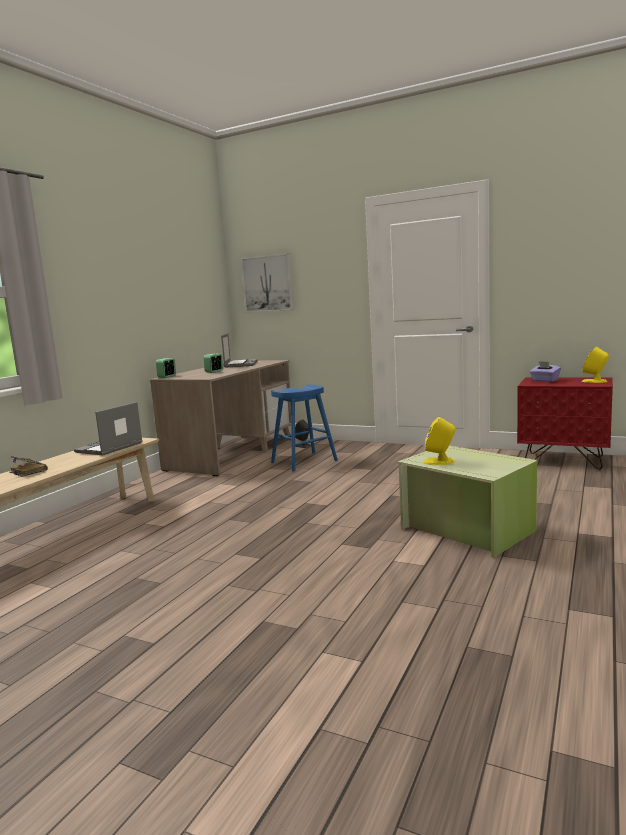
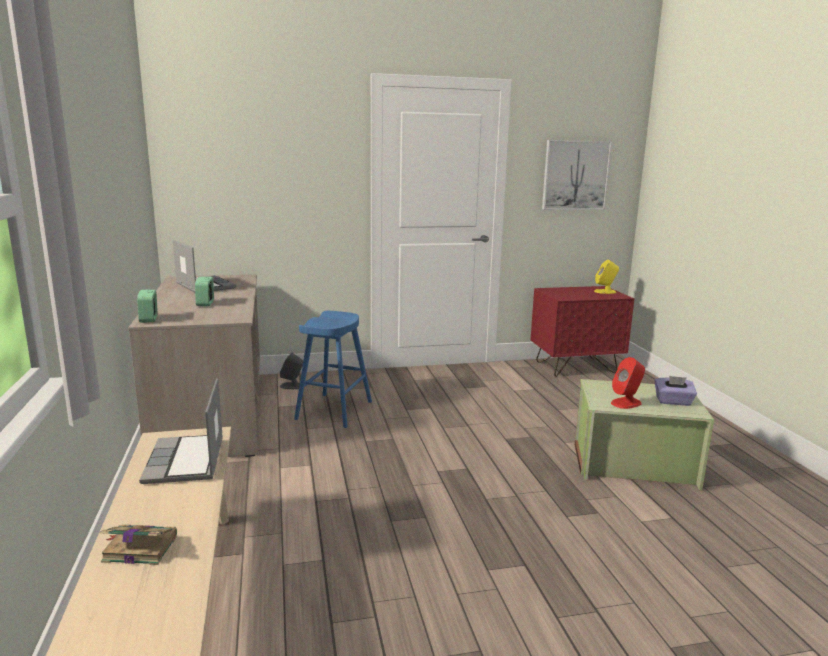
camera: 40 degrees left, 5 degrees up
picture [241,253,293,313] -> picture moved to [542,140,612,210]
yellow speaker [424,417,456,465] -> red speaker [611,357,645,409]
purple tissue box [530,361,561,382] -> purple tissue box moved to [655,376,697,406]

